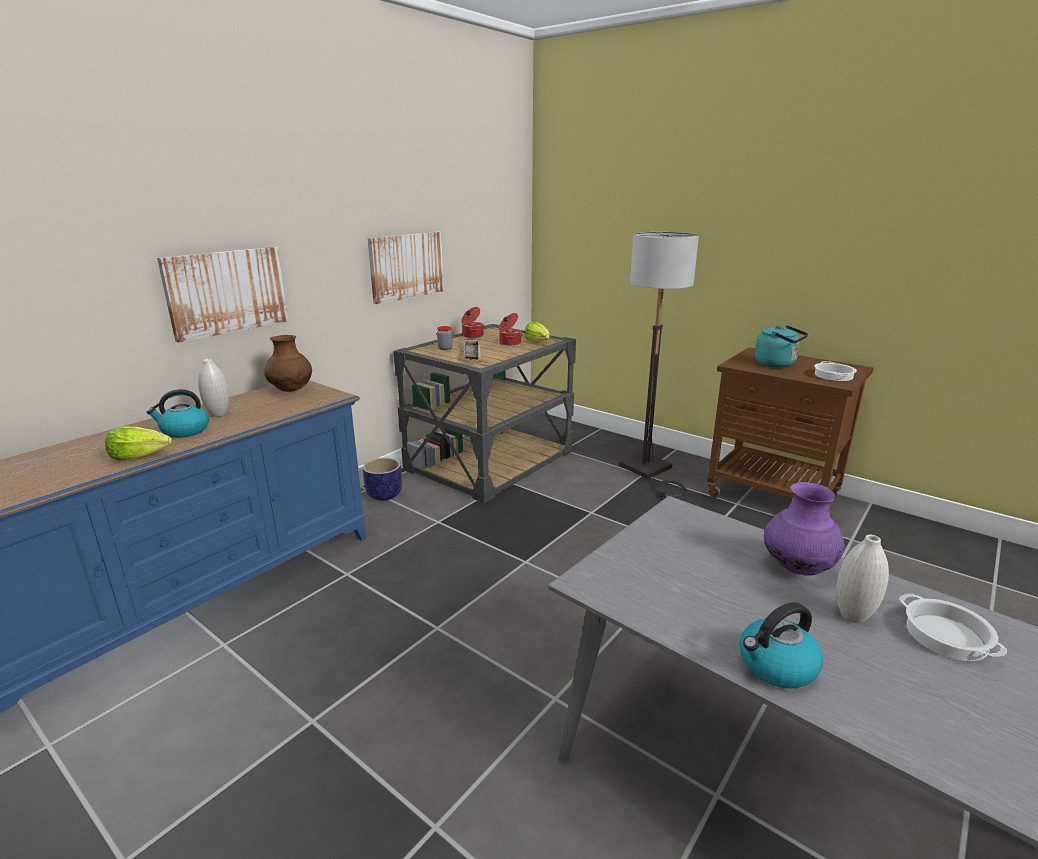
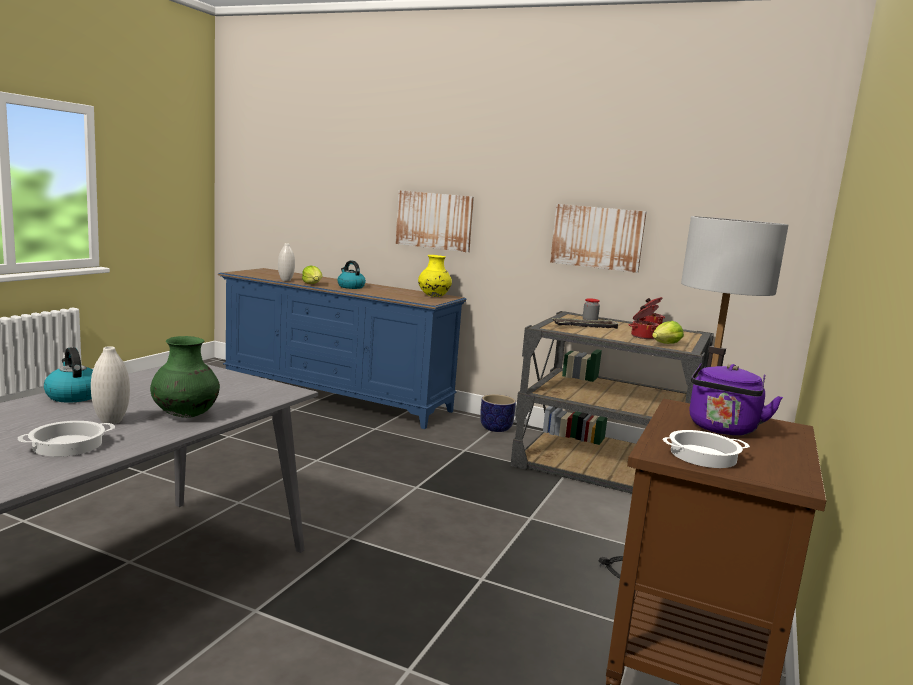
camera: 75 degrees right, 10 degrees down
white vase [198,359,229,417] -> white vase moved to [278,243,295,281]
brown vase [264,335,312,392] -> yellow vase [418,255,452,297]
turquoise kettle [755,325,808,368] -> purple kettle [690,363,783,436]
purple vase [764,482,844,576] -> green vase [150,336,220,418]

